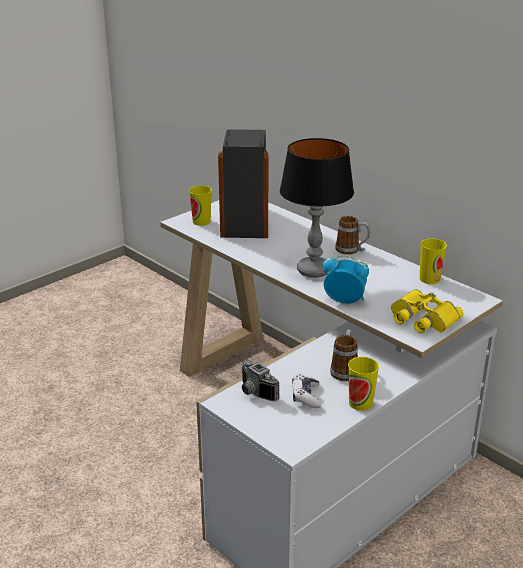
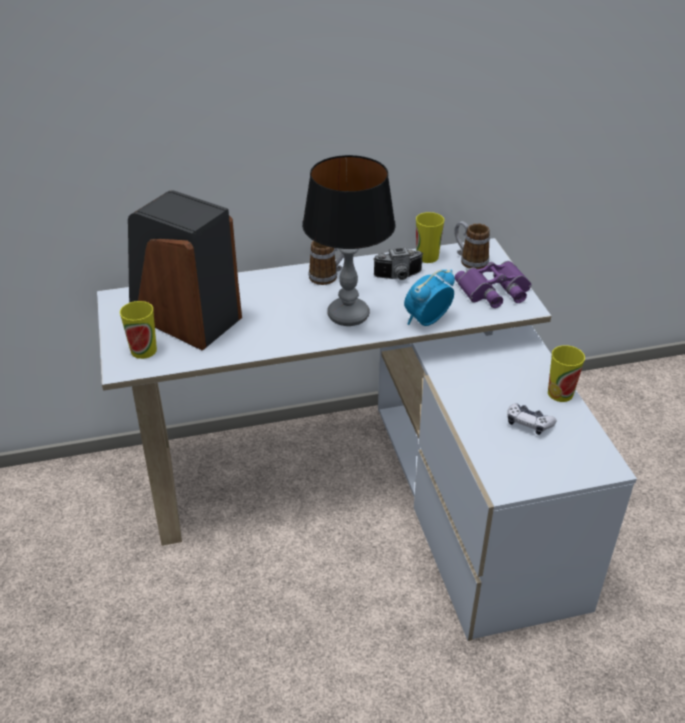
camera: 60 degrees left, 10 degrees up
camera [242,360,279,401] -> camera moved to [374,247,423,280]
mug [330,330,358,381] -> mug moved to [454,221,490,269]
yellow binoculars [391,289,464,333] -> purple binoculars [455,261,531,308]

